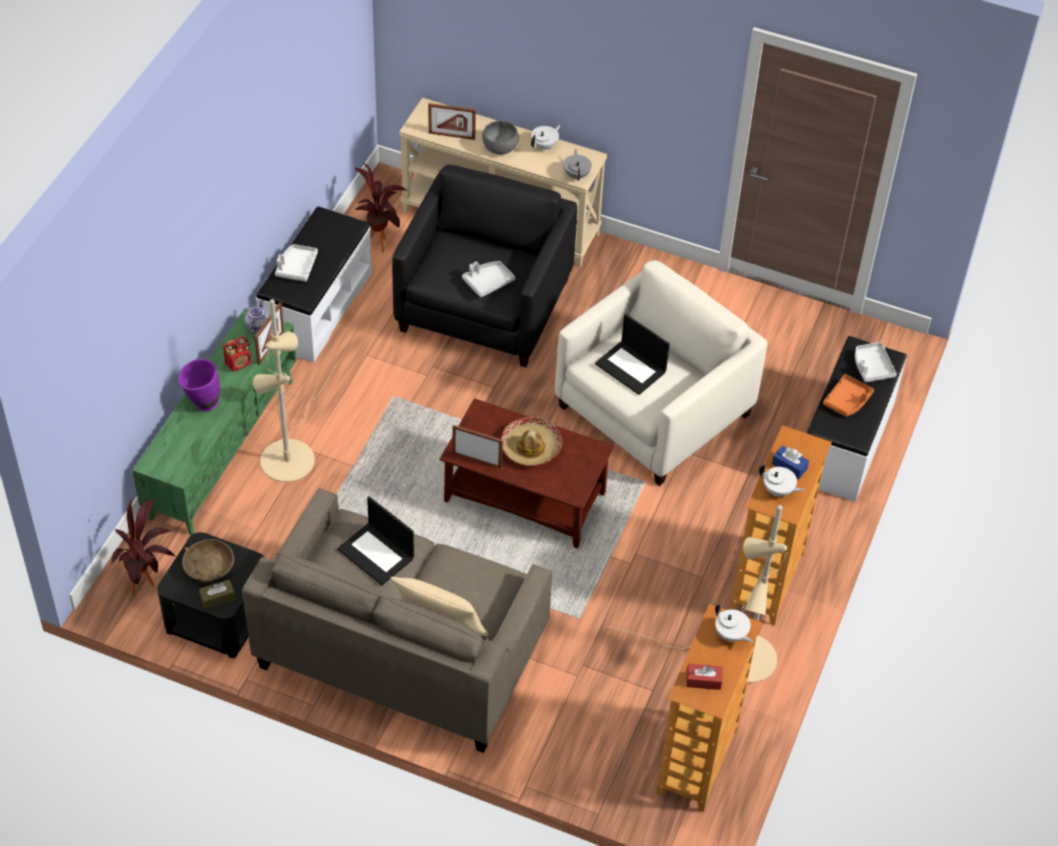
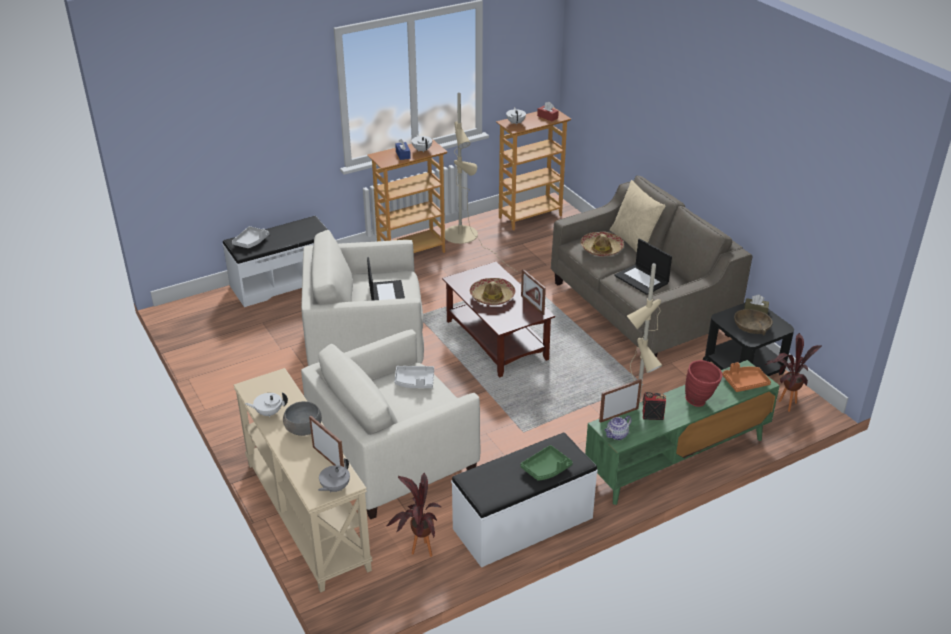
camera: 140 degrees left, 15 degrees down
purple vase [179,359,220,412] -> red vase [685,360,723,407]
white tray [275,244,318,281] -> green tray [520,445,573,481]
laptop [337,496,414,585] -> laptop turned 150 degrees clockwise [614,238,672,295]
black armchair [392,165,578,367] -> beige armchair [301,329,480,519]
grey teapot [563,149,591,181] -> grey teapot moved to [318,458,350,493]
orange tray [823,374,874,417] -> orange tray moved to [722,362,771,392]
none -> hat [581,232,624,256]

